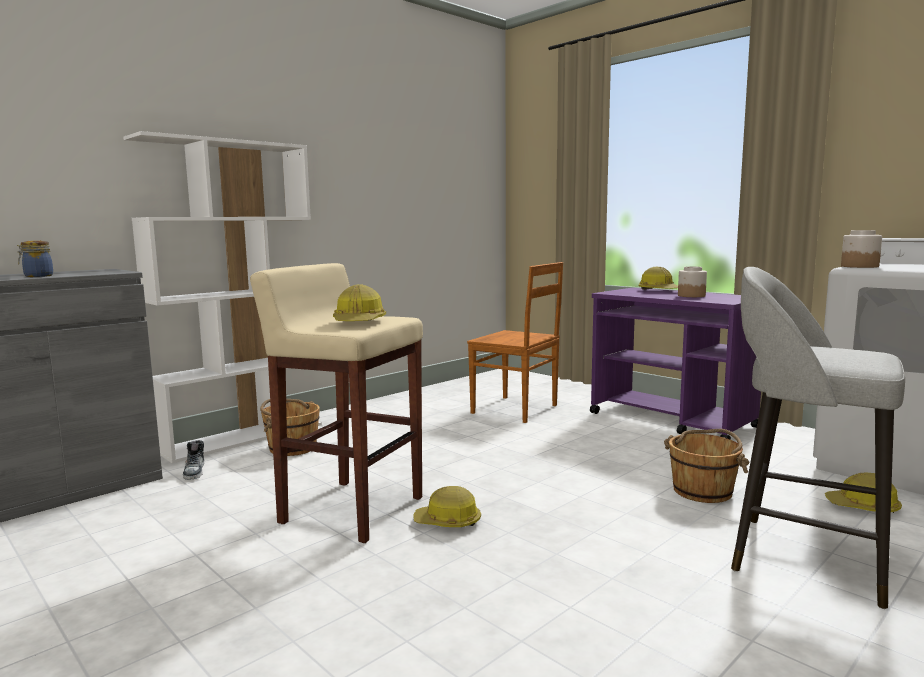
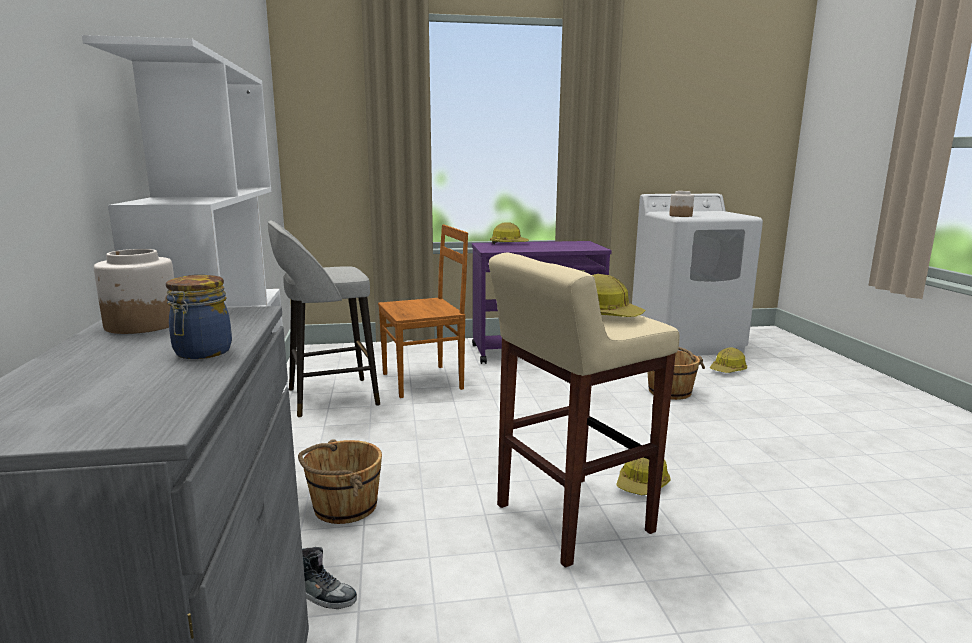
camera: 55 degrees left, 5 degrees up
jar [678,266,707,297] -> jar moved to [94,249,174,334]
grey stool [731,267,905,609] -> grey stool moved to [268,221,380,417]

